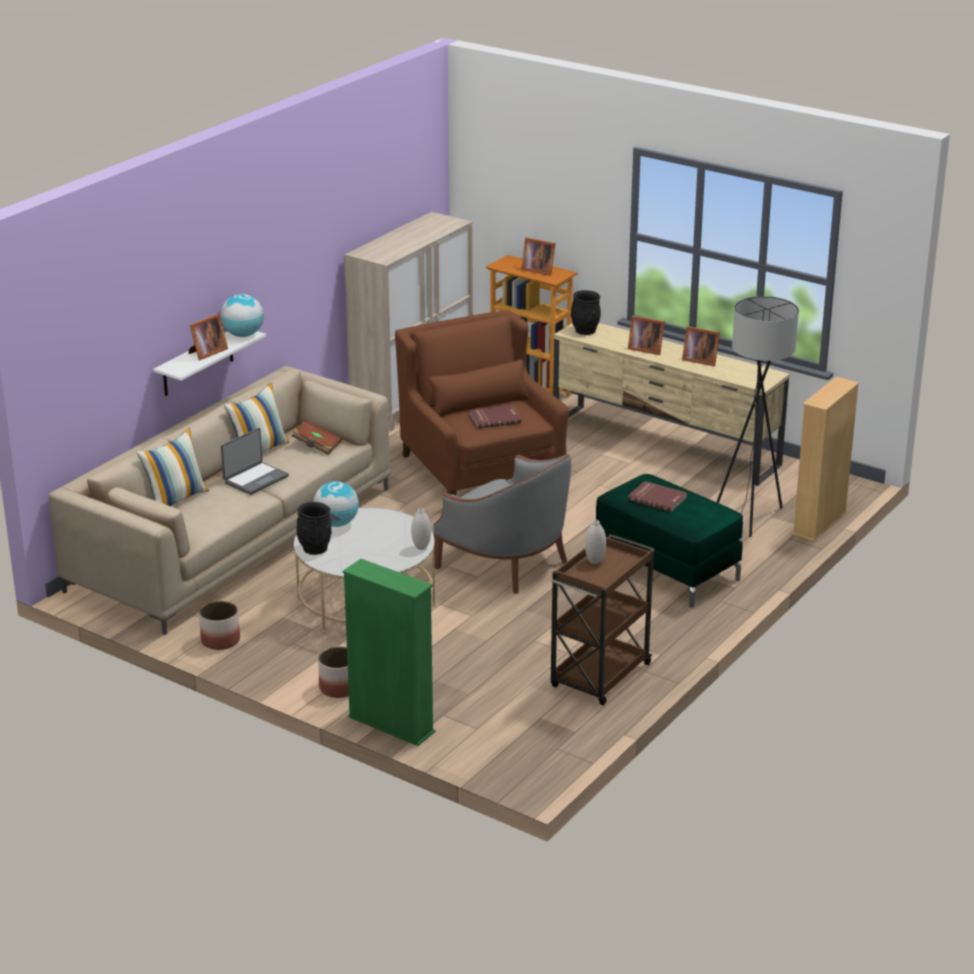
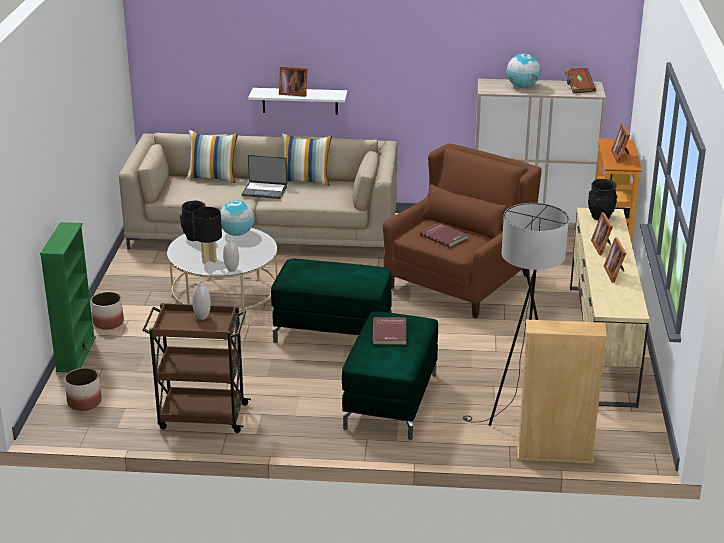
camera: 60 degrees right, 0 degrees up
planter [199,601,240,650] -> planter moved to [65,368,102,411]
globe [221,294,264,337] -> globe moved to [507,54,541,88]
brown book [292,420,342,455] -> brown book moved to [565,68,596,93]
grey armchair [434,454,571,594] -> green ottoman [271,259,392,343]
none -> black table lamp [192,207,222,264]

